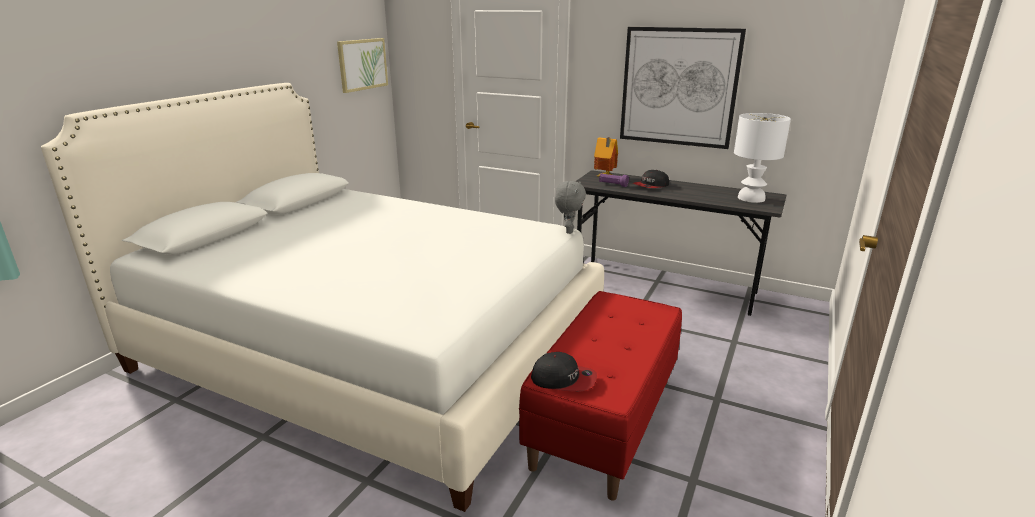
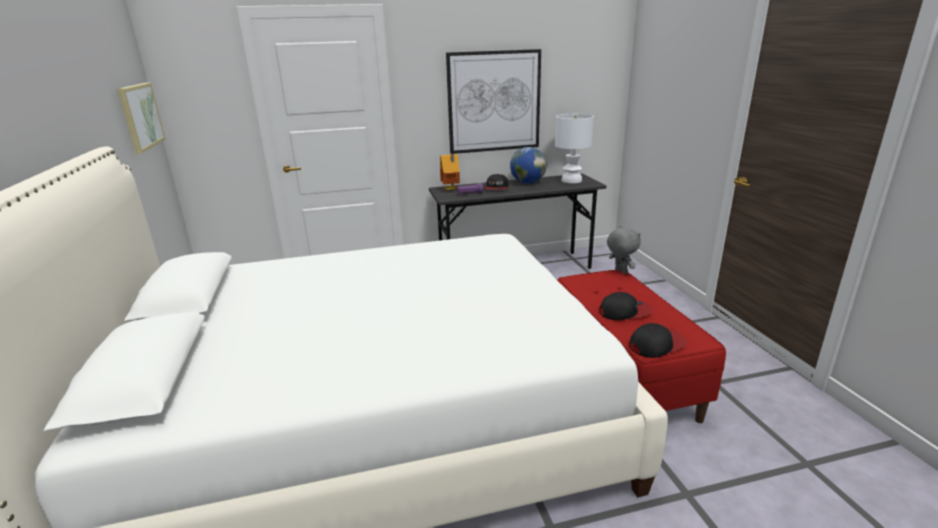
camera: 40 degrees left, 0 degrees up
grey plush toy [555,181,586,234] -> grey plush toy moved to [607,226,641,274]
none -> globe [510,147,546,184]
none -> cap [599,292,652,320]

